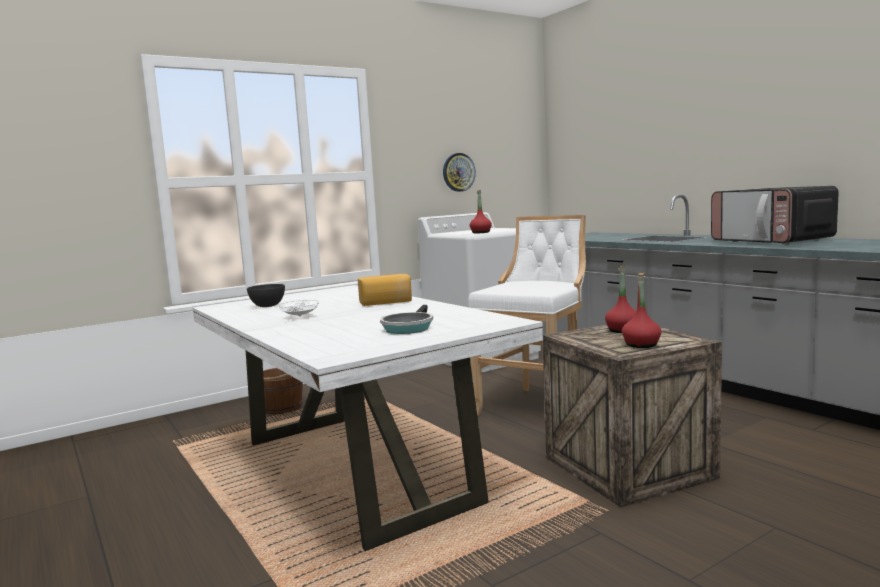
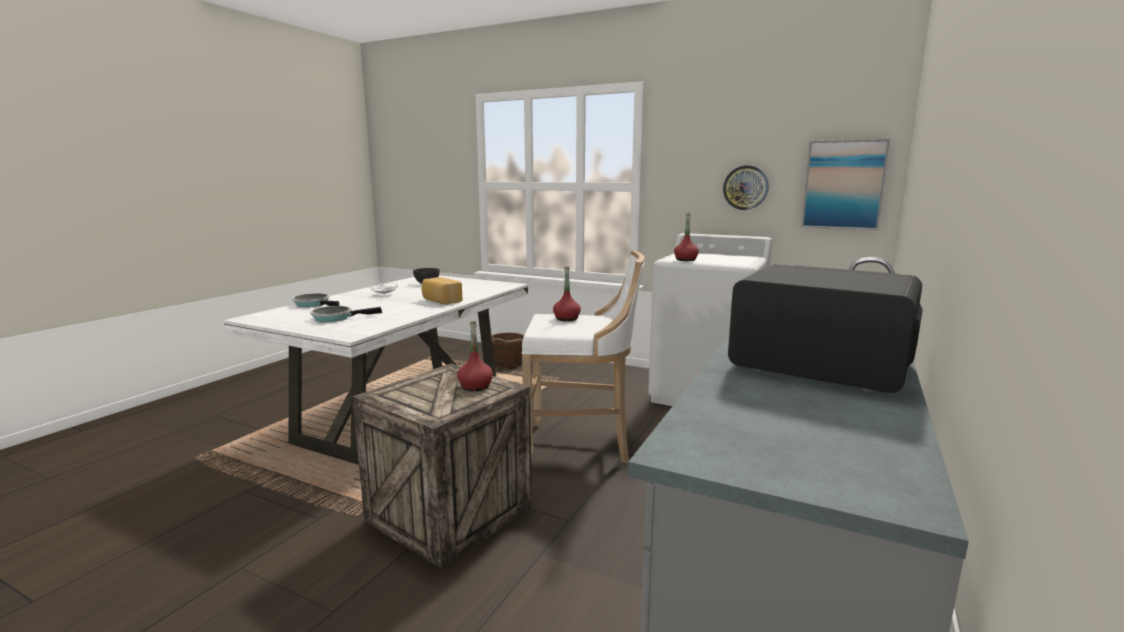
camera: 60 degrees right, 5 degrees up
red bottle [622,273,661,348] -> red bottle moved to [553,266,581,321]
microwave [711,186,839,244] -> microwave turned 90 degrees clockwise [728,264,923,393]
none -> frying pan [292,293,339,307]
none -> picture [801,139,890,230]

